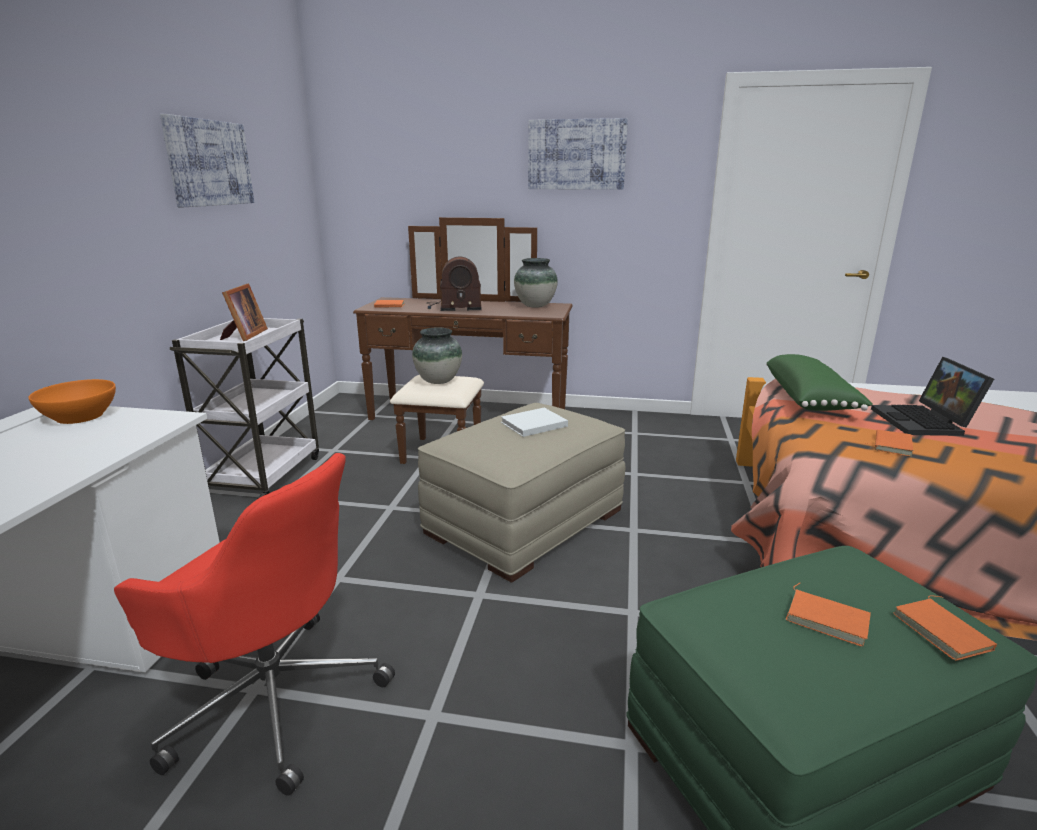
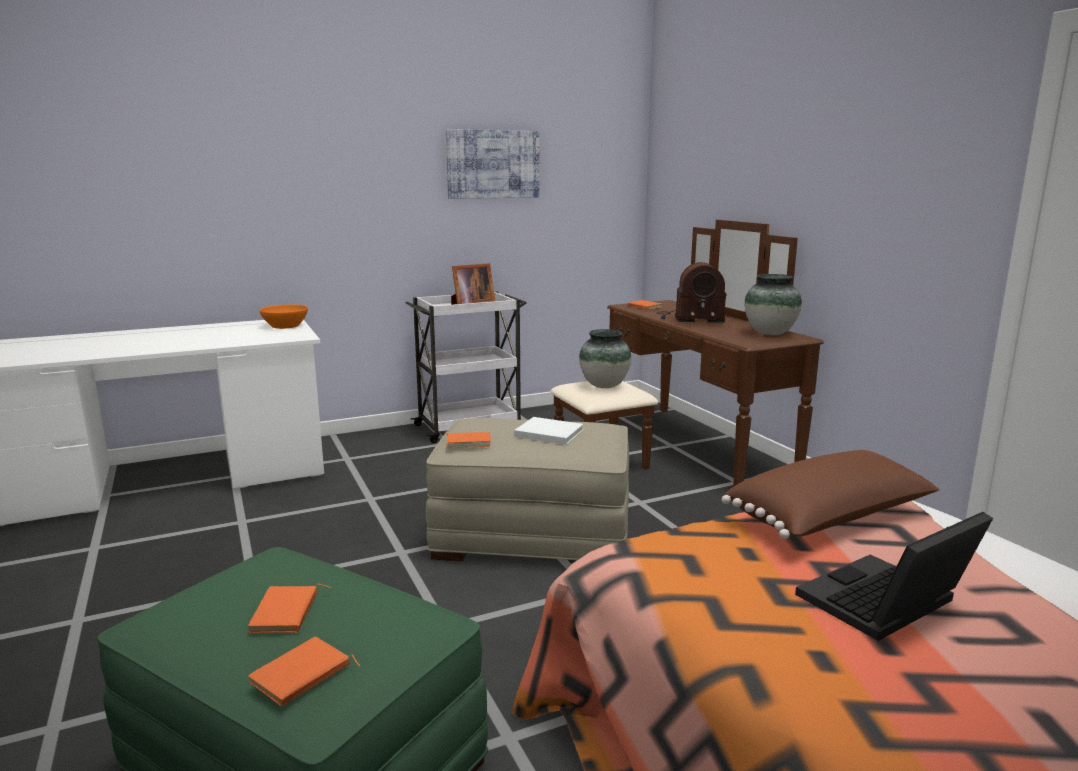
camera: 55 degrees right, 5 degrees down
red office chair [114,453,395,796] -> none
radio [426,257,482,311] -> radio turned 45 degrees counterclockwise [657,262,726,323]
picture [528,118,628,190] -> none
green pillow [766,354,873,411] -> brown pillow [722,450,940,539]
orange book [863,430,913,457] -> orange book moved to [446,431,491,448]

